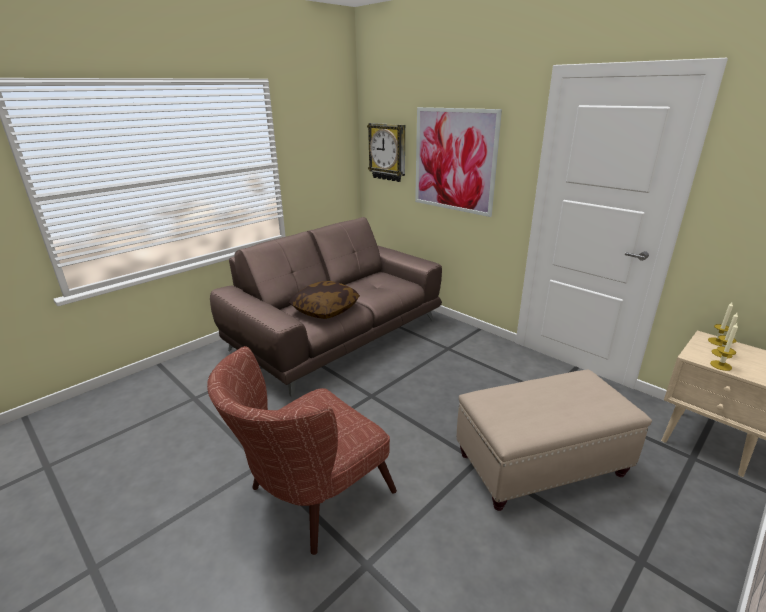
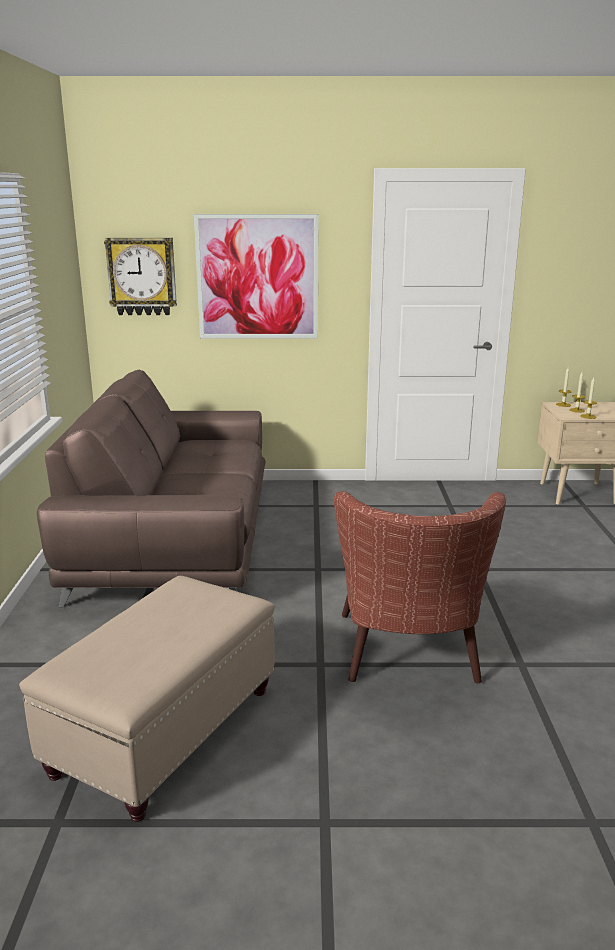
camera: 45 degrees left, 5 degrees down
pillow [289,281,360,319] -> none
beige ottoman [457,369,652,511] -> beige ottoman moved to [19,576,275,822]

